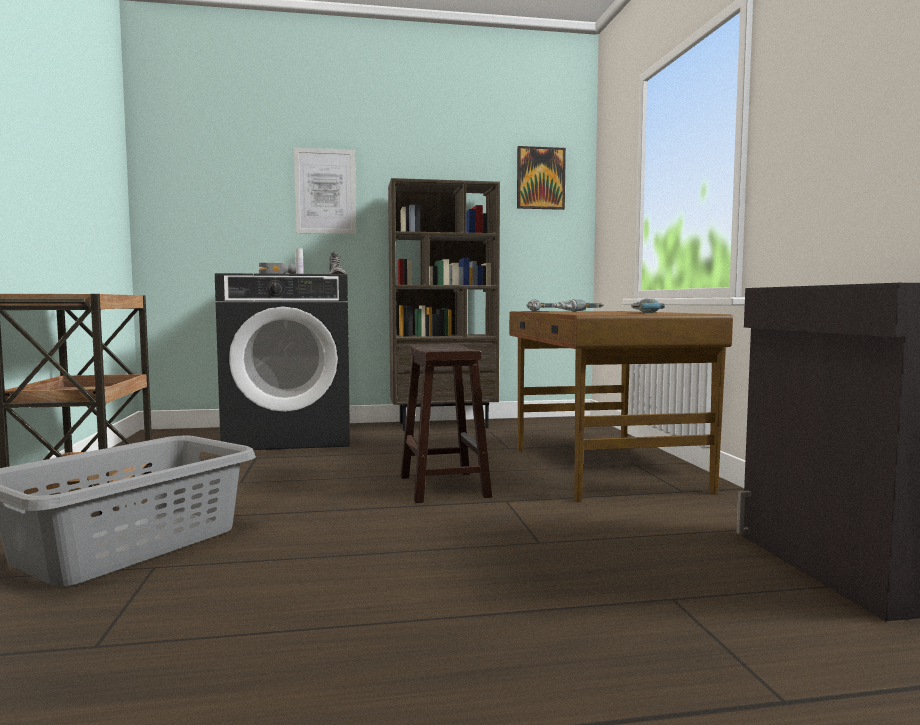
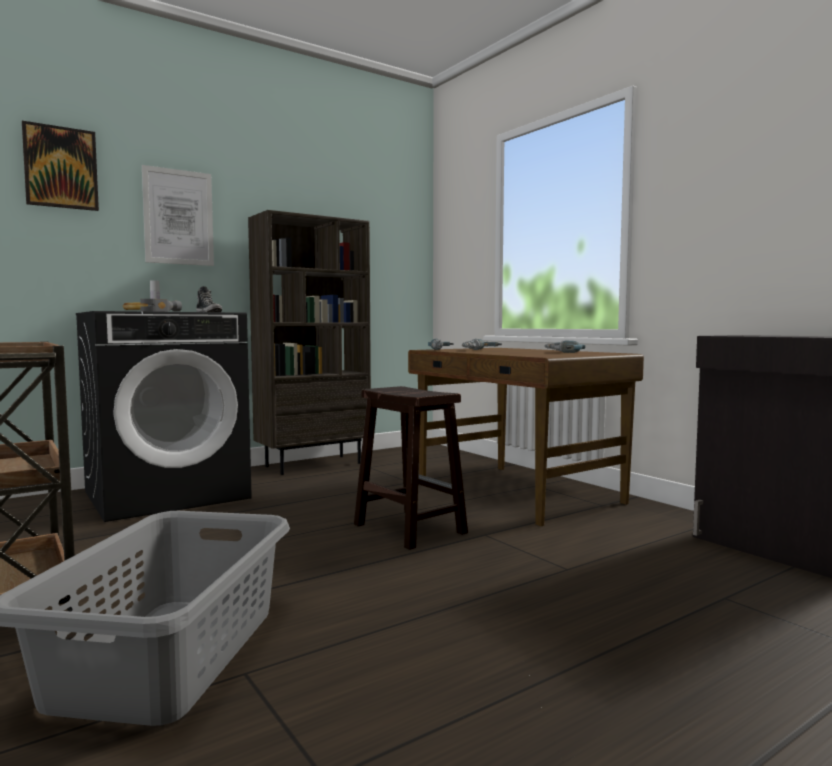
camera: 25 degrees left, 0 degrees up
picture [517,146,566,210] -> picture moved to [22,121,99,211]

